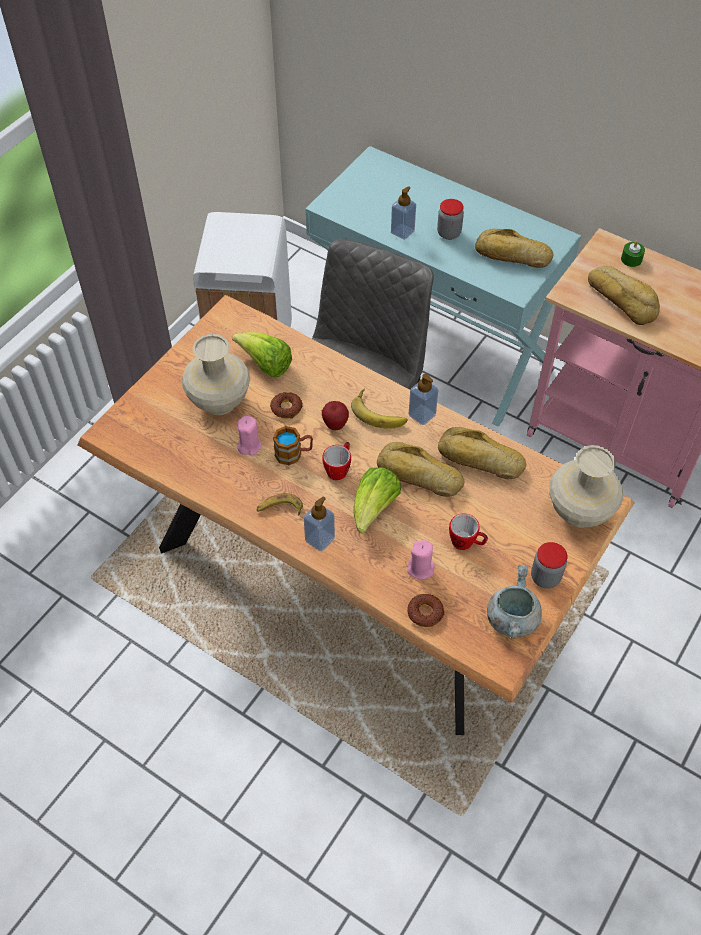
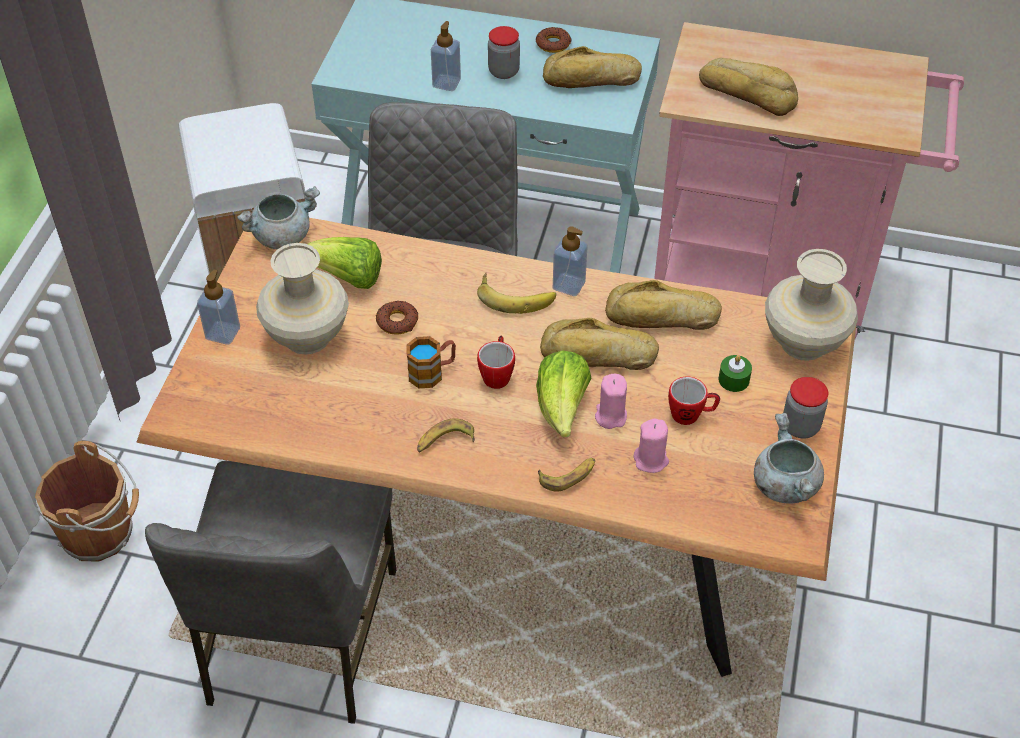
camera: 20 degrees left, 5 degrees down
pink candle [237,416,261,456] -> pink candle moved to [595,374,627,429]
soap dispenser [304,497,335,551] -> soap dispenser moved to [197,270,240,345]
apple [322,401,349,430] -> none
donut [407,594,444,627] -> donut moved to [536,27,571,53]
green candle [621,240,645,267] -> green candle moved to [719,355,752,392]
none -> brown bucket [35,441,139,561]
none -> grey chair [145,461,396,724]
none -> grey cooking pot [237,186,320,249]
none -> banana [538,458,595,491]

